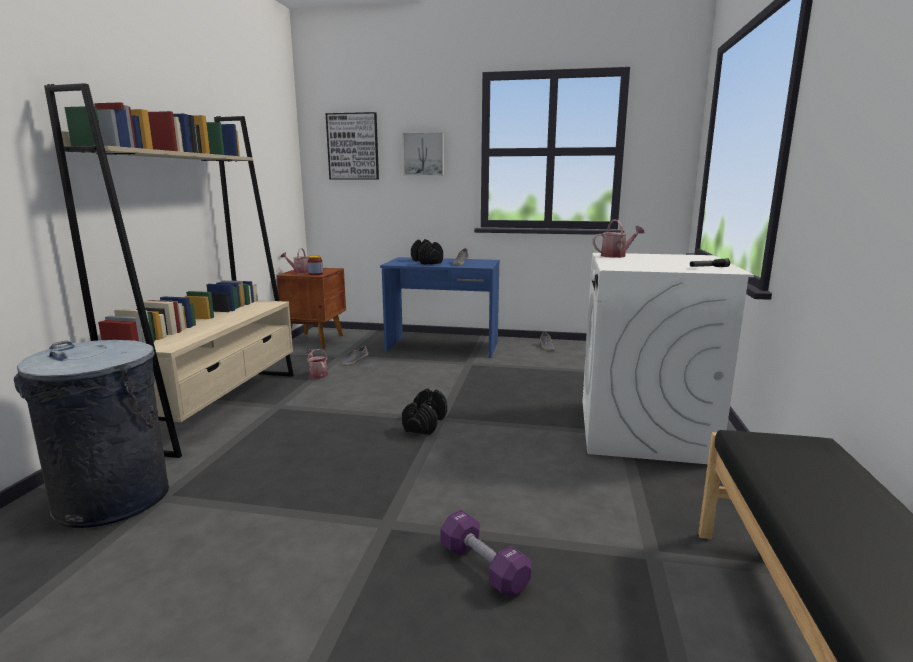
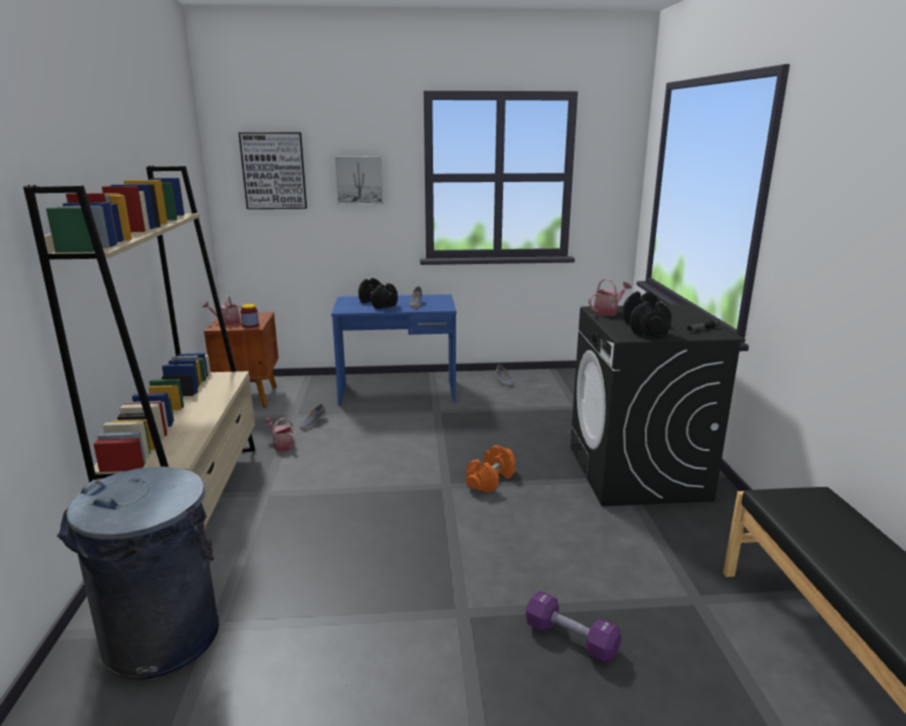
camera: 15 degrees left, 5 degrees up
black dumbbell [402,389,447,435] -> black dumbbell moved to [622,291,672,335]
white washing machine [582,253,754,464] -> black washing machine [570,304,746,506]
none -> orange dumbbell [466,445,515,493]

